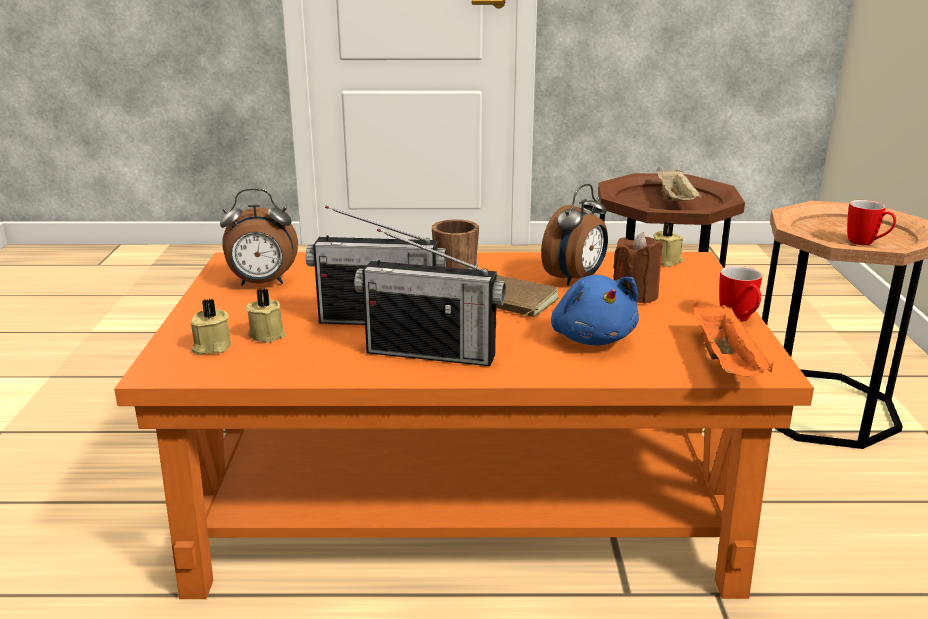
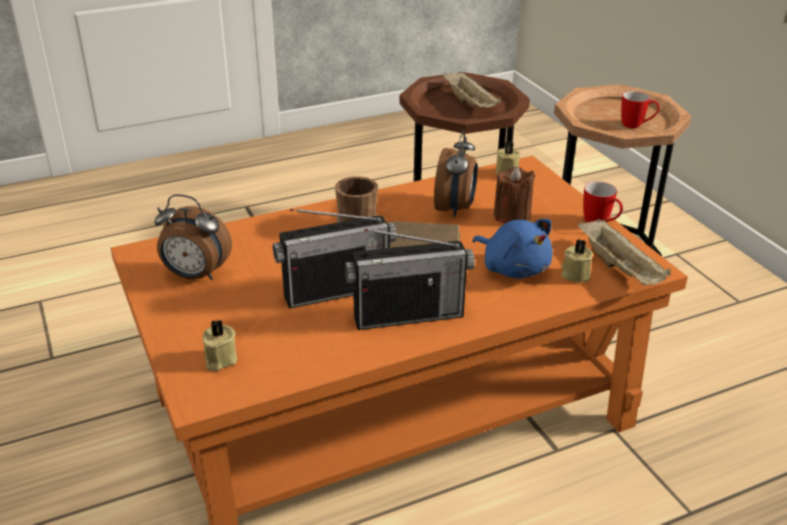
camera: 25 degrees left, 10 degrees up
alarm clock [220,188,298,286] -> alarm clock turned 45 degrees clockwise [154,194,232,280]
beige candle [245,289,286,343] -> beige candle moved to [561,239,593,282]
orange tray [693,302,773,376] -> beige tray [578,219,671,285]

